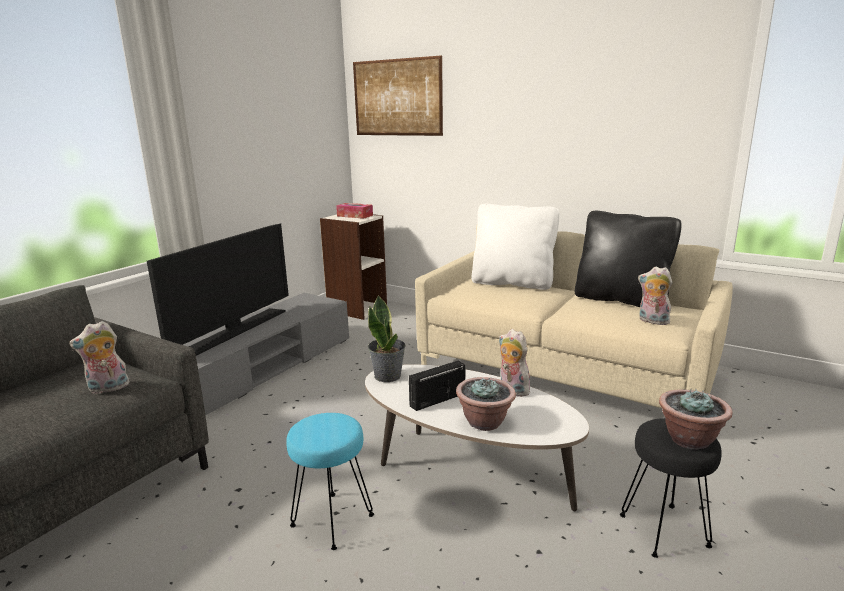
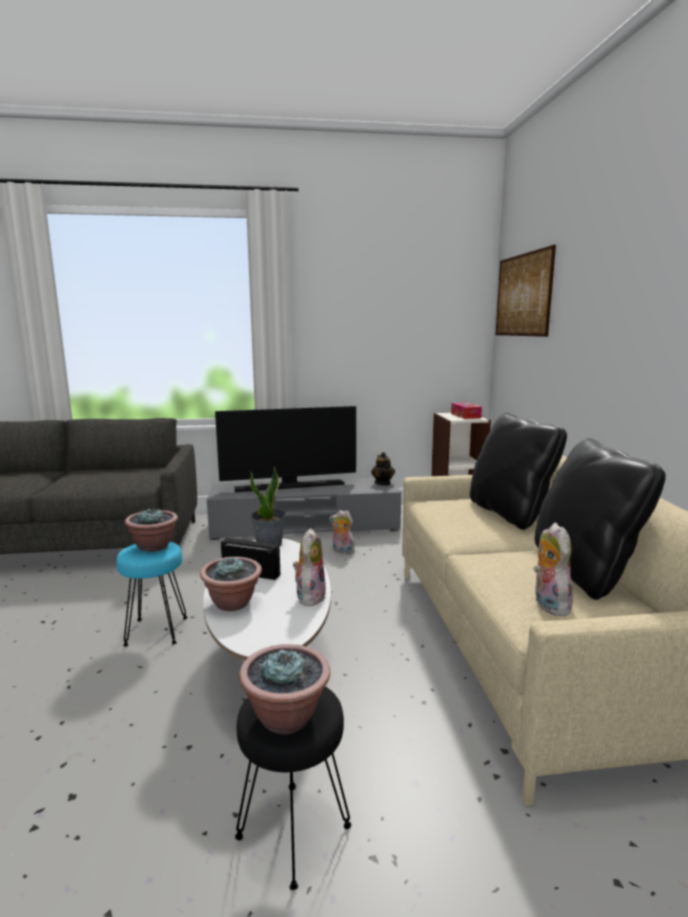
camera: 50 degrees right, 5 degrees down
plush toy [69,321,130,394] -> plush toy moved to [329,510,355,555]
white pillow [472,204,560,290] -> black pillow [470,413,567,530]
none -> potted plant [125,507,178,552]
none -> teapot [371,452,395,485]

